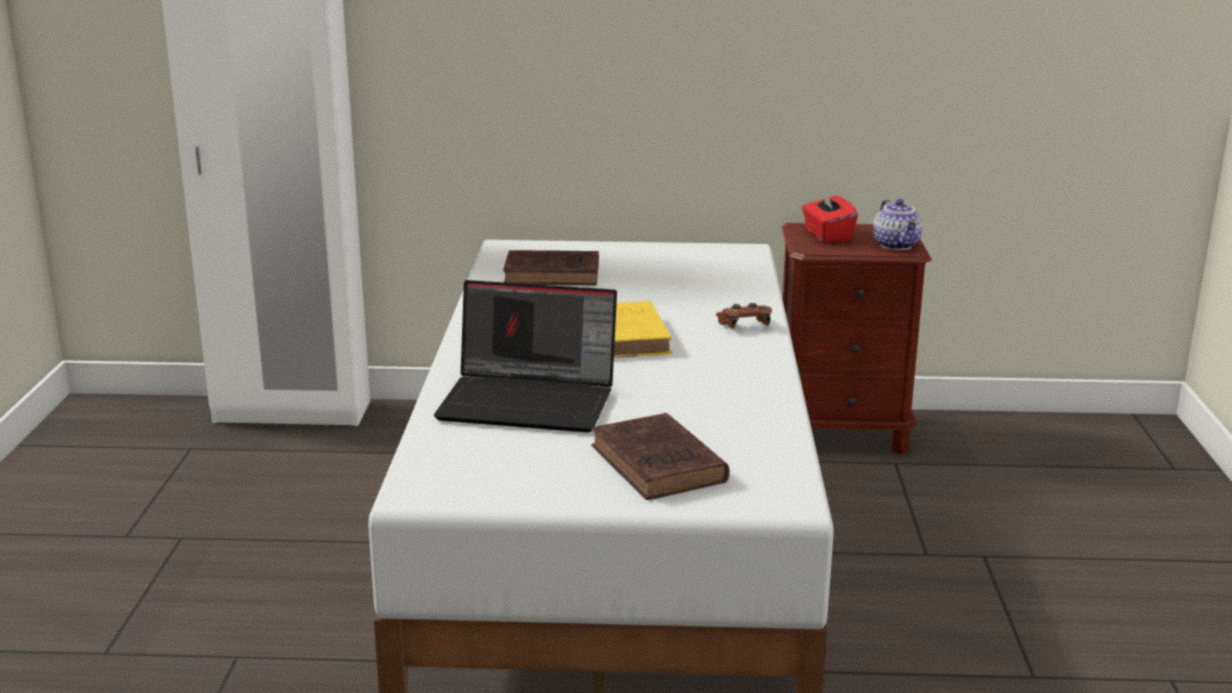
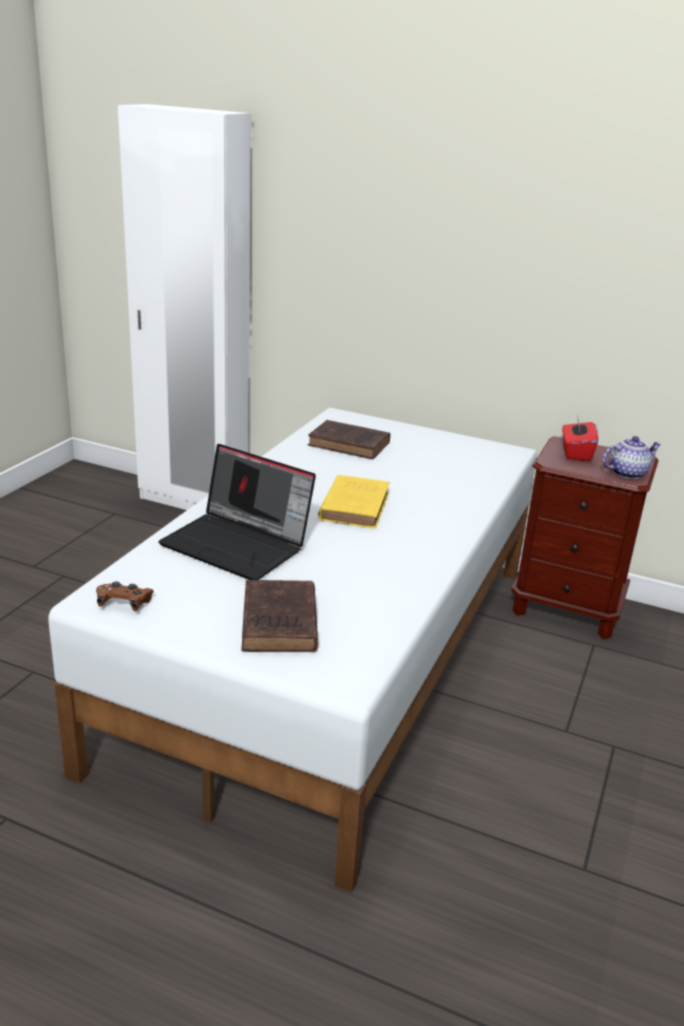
camera: 20 degrees right, 5 degrees up
brown game controller [716,303,772,329] -> brown game controller moved to [96,581,154,611]
teapot [873,199,923,250] -> teapot turned 120 degrees counterclockwise [602,436,661,479]

